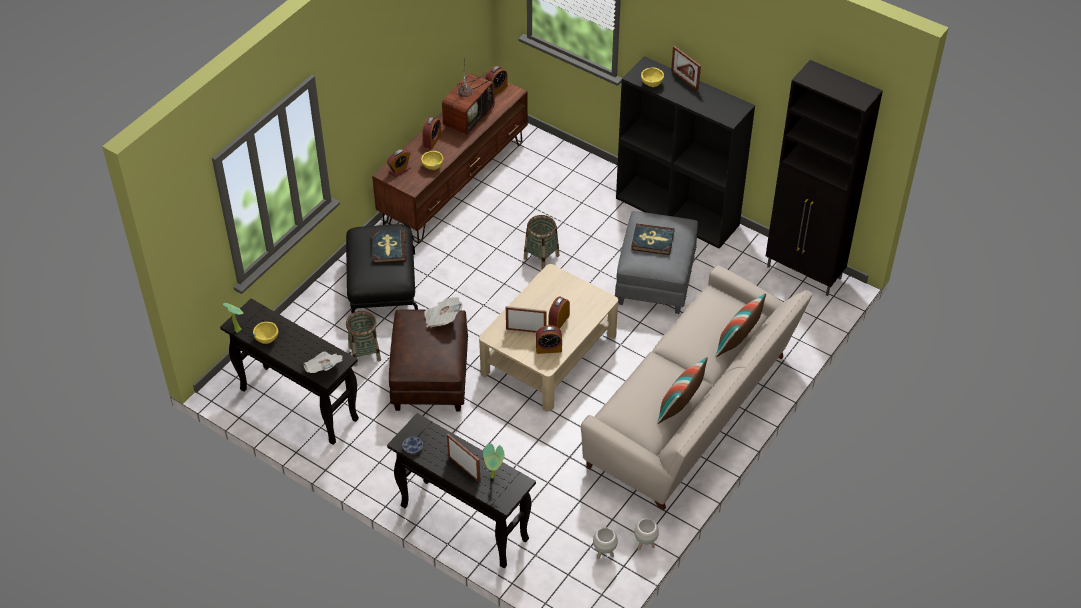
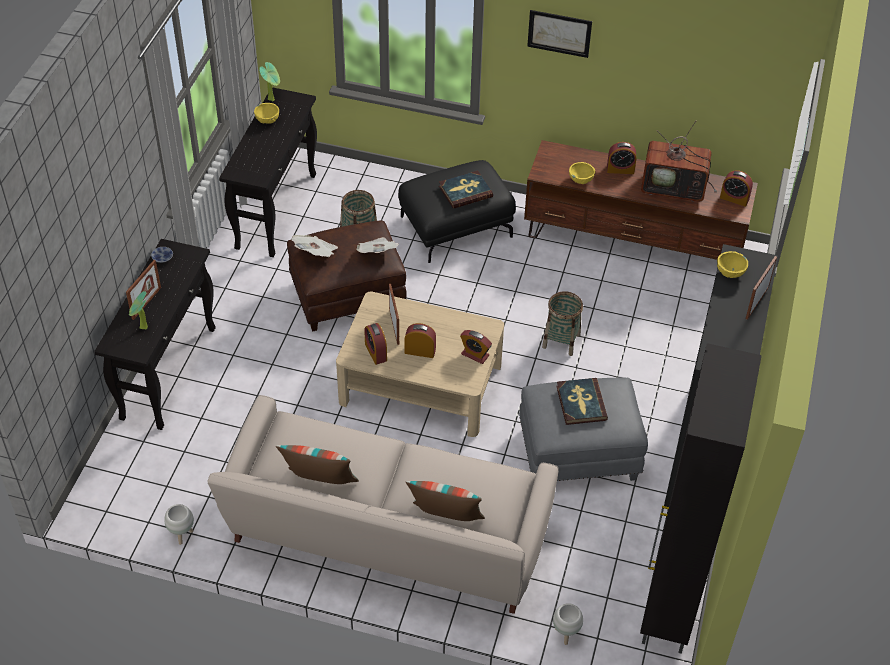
camera: 70 degrees right, 0 degrees up
newspaper [304,351,342,373] -> newspaper moved to [291,235,338,257]
alarm clock [387,149,411,177] -> alarm clock moved to [460,330,492,364]
white planter [593,527,618,559] -> white planter moved to [553,603,583,645]
none -> picture [527,10,592,58]

